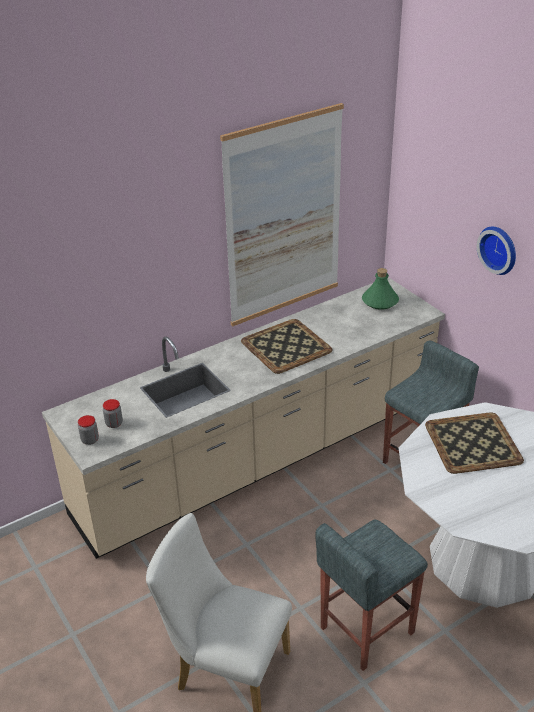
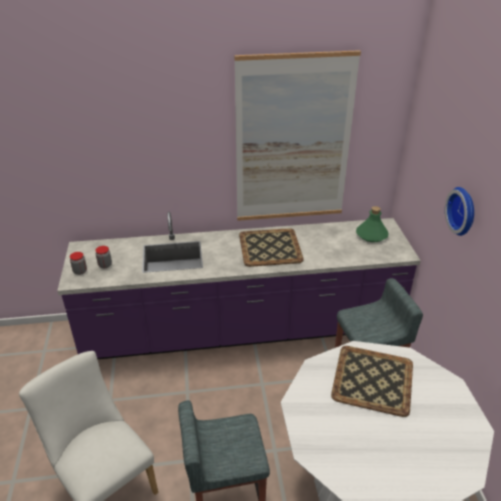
camera: 25 degrees right, 0 degrees up
beige counter [42,277,445,559] -> purple counter [57,212,421,359]

